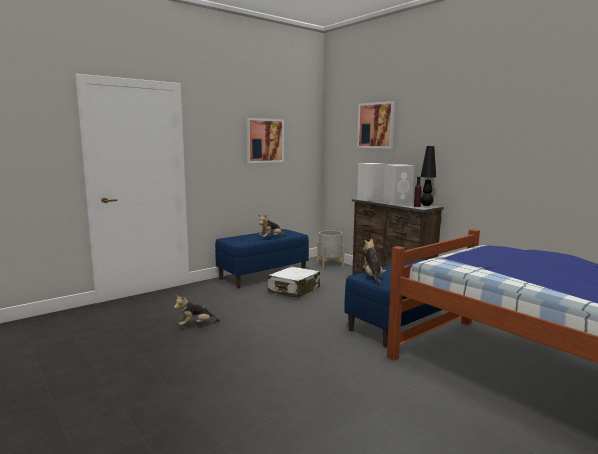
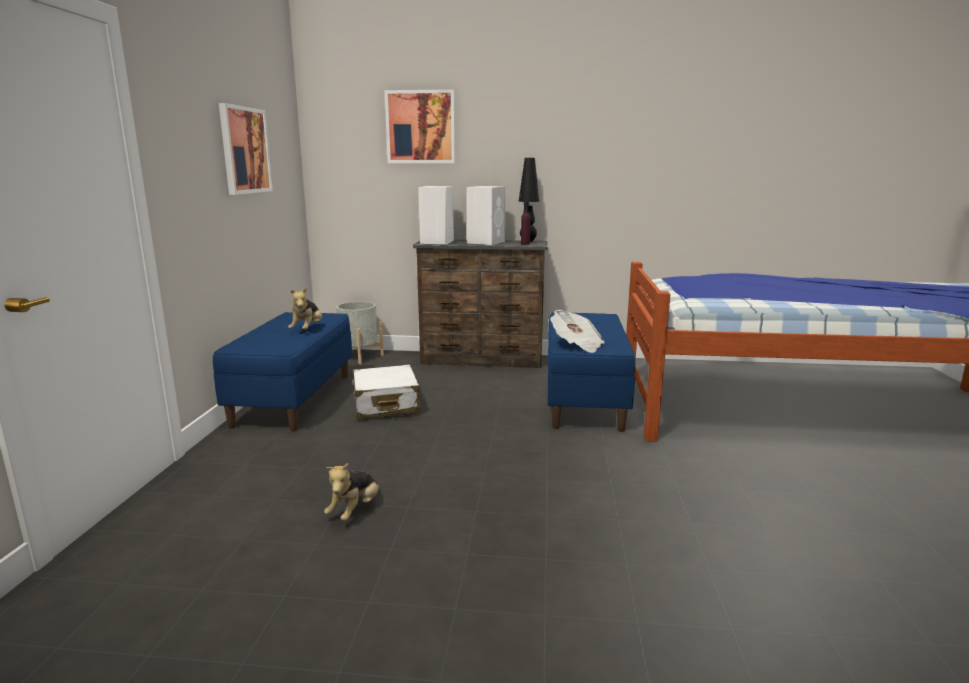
camera: 45 degrees left, 5 degrees up
plush toy [363,239,386,286] -> newspaper [550,310,604,353]

